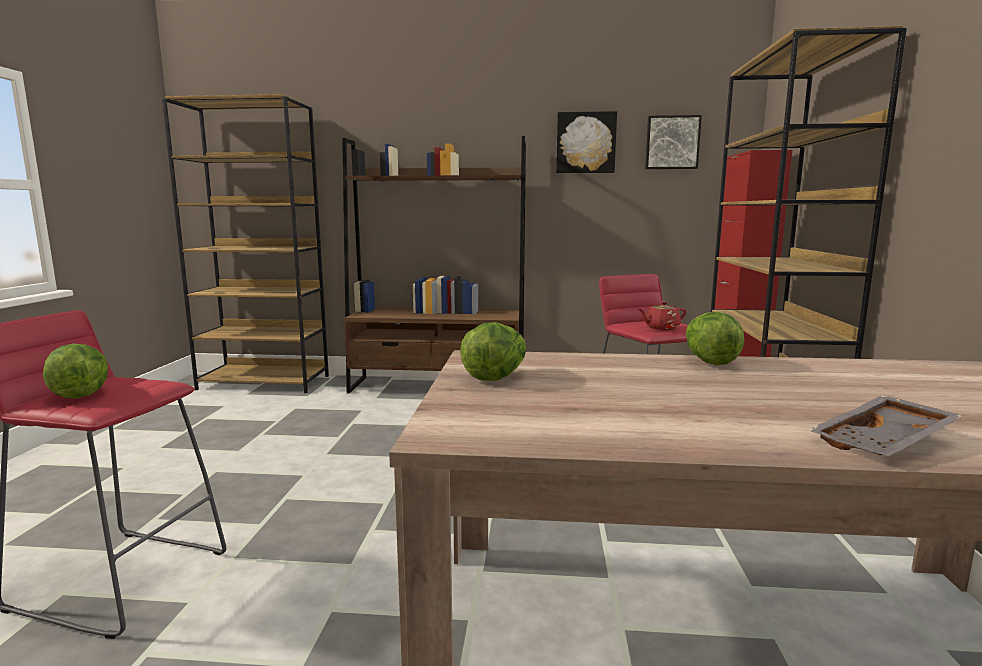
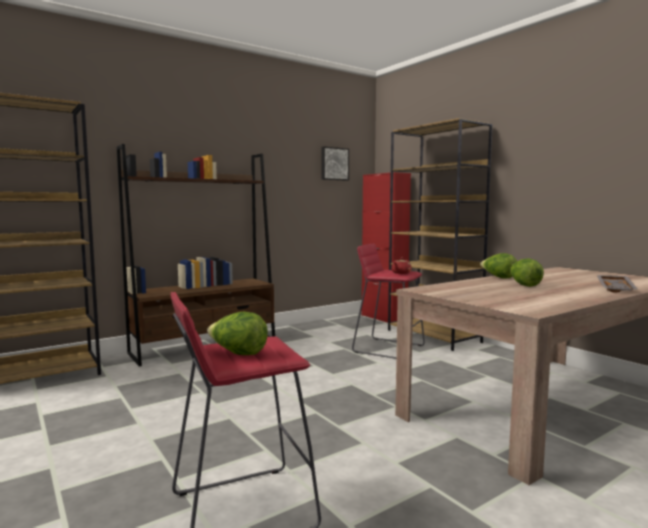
camera: 40 degrees left, 5 degrees down
lettuce [460,322,526,381] -> lettuce moved to [510,258,544,287]
picture [556,111,617,173] -> none

